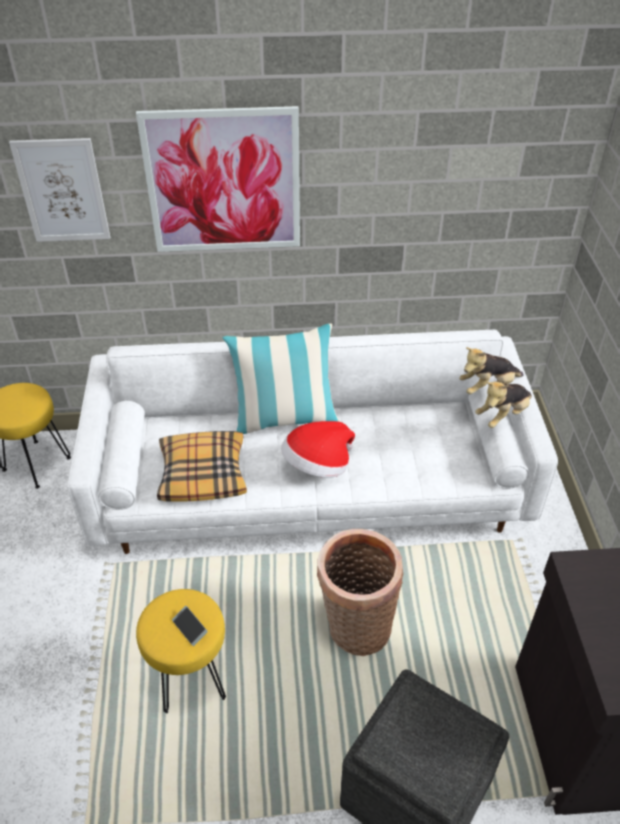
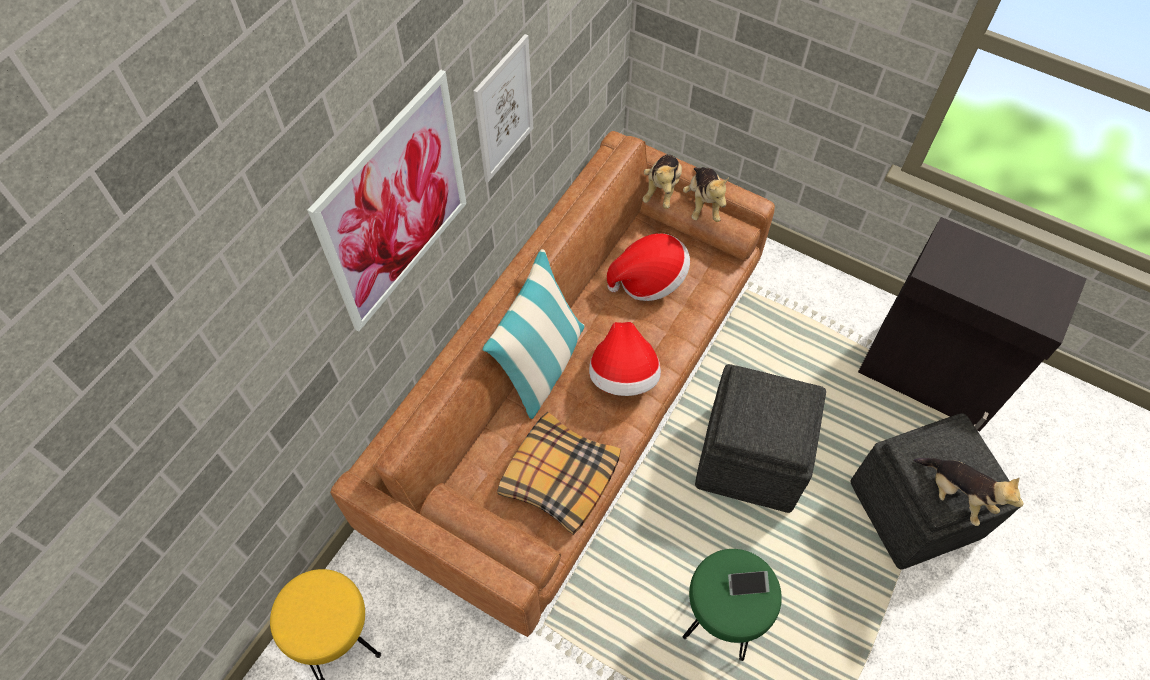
camera: 55 degrees left, 15 degrees up
picture [9,138,110,242] -> picture moved to [474,34,533,182]
white sofa [68,330,558,554] -> brown sofa [330,131,775,637]
yellow stool [136,589,226,713] -> green stool [683,549,782,661]
basket [317,529,403,656] -> grey ottoman [695,364,826,513]
none -> hat [607,233,690,301]
none -> plush toy [914,458,1024,526]

